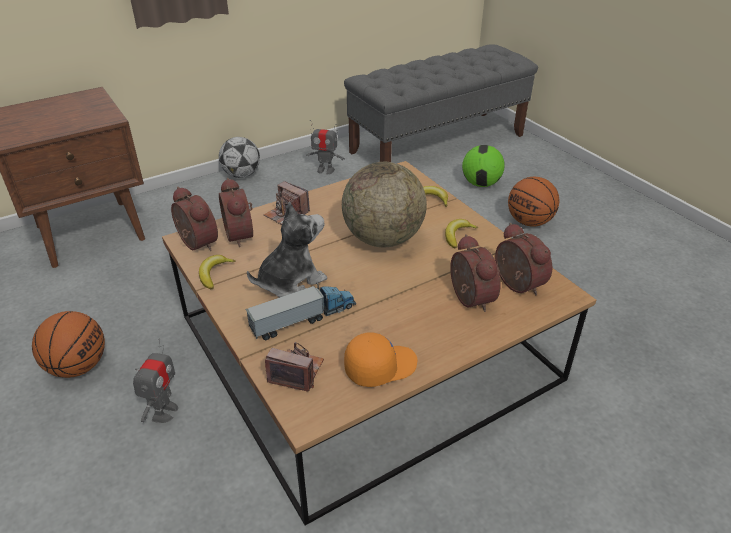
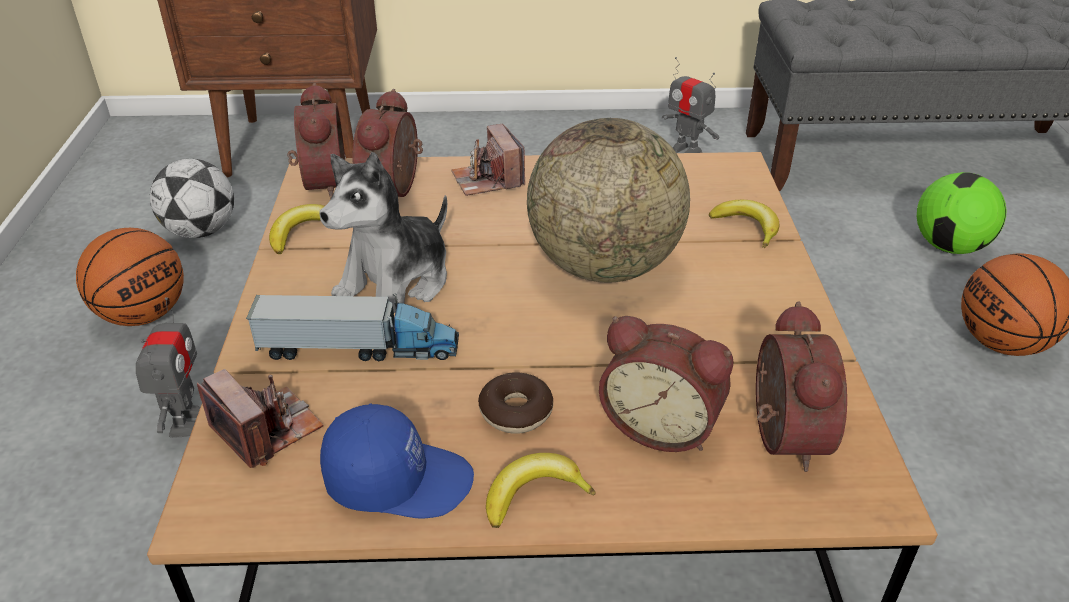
camera: 30 degrees right, 0 degrees up
toy robot [133,339,178,423] -> toy robot turned 45 degrees counterclockwise [136,297,200,438]
football [219,137,260,178] -> football moved to [150,159,234,238]
plush toy [247,202,327,298] -> plush toy turned 135 degrees clockwise [320,152,447,313]
orange cap [344,332,417,387] -> blue cap [320,404,474,519]
banana [445,219,478,248] -> banana moved to [486,453,596,528]
alarm clock [450,234,501,312] -> alarm clock turned 105 degrees clockwise [599,316,733,452]
none -> donut [478,372,553,434]

